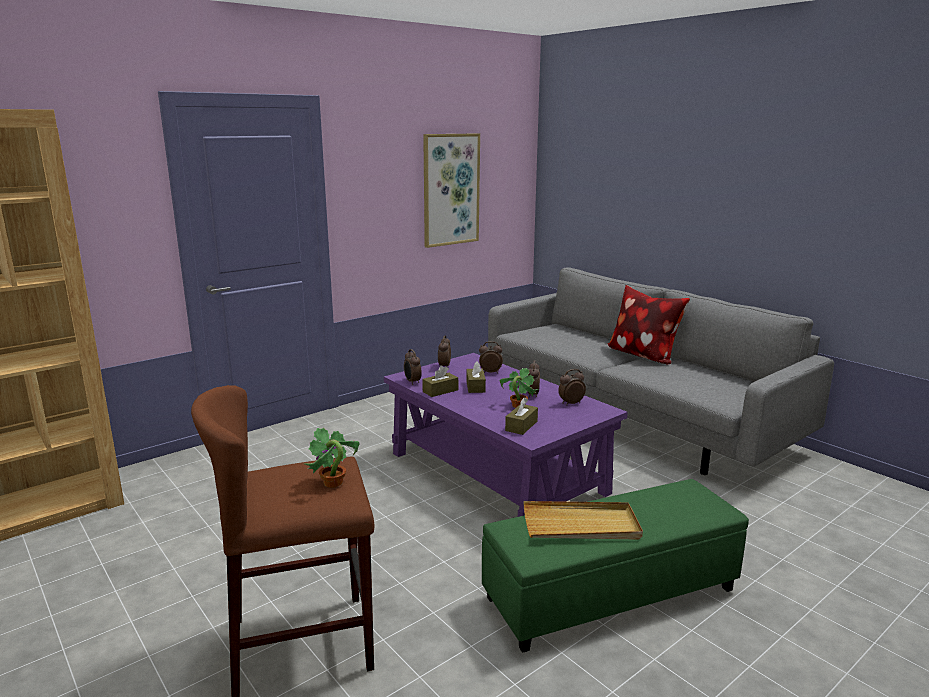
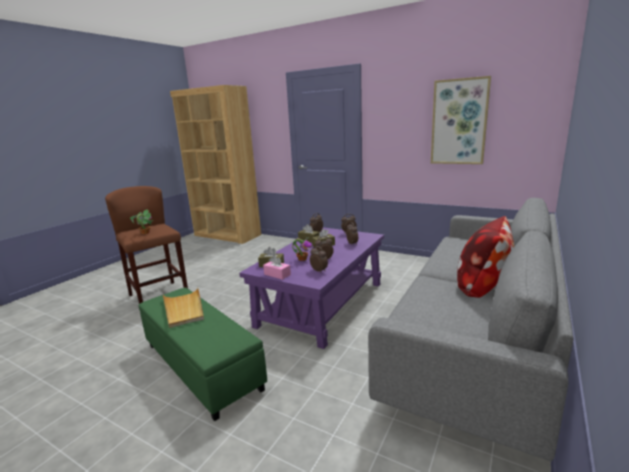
camera: 70 degrees right, 0 degrees up
none -> pink tissue box [263,255,291,280]

